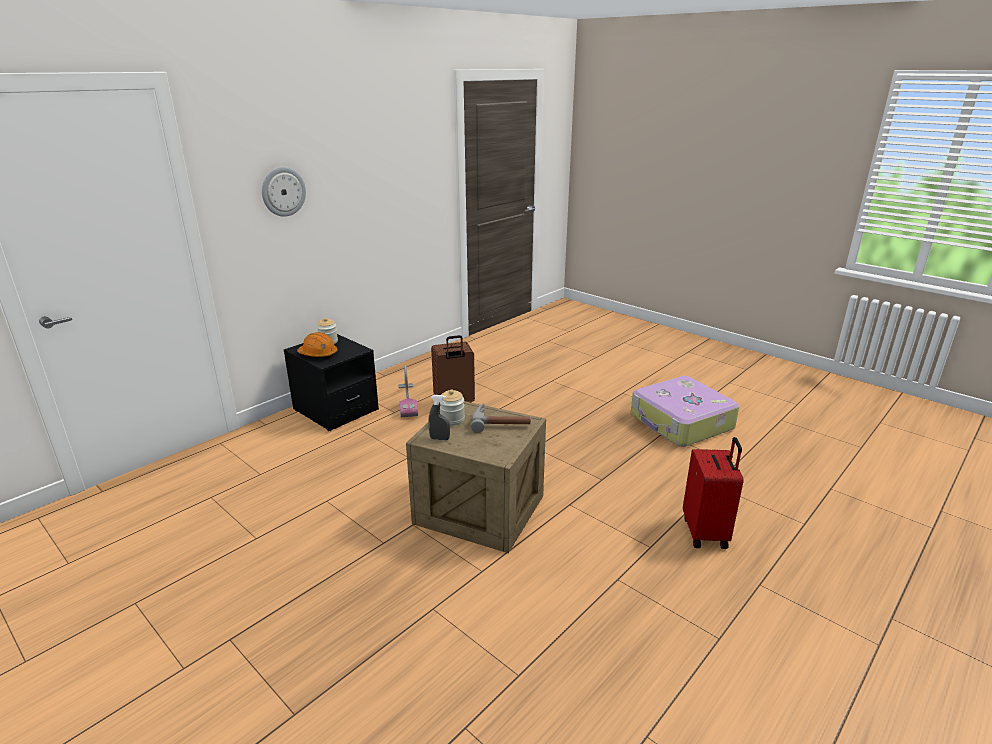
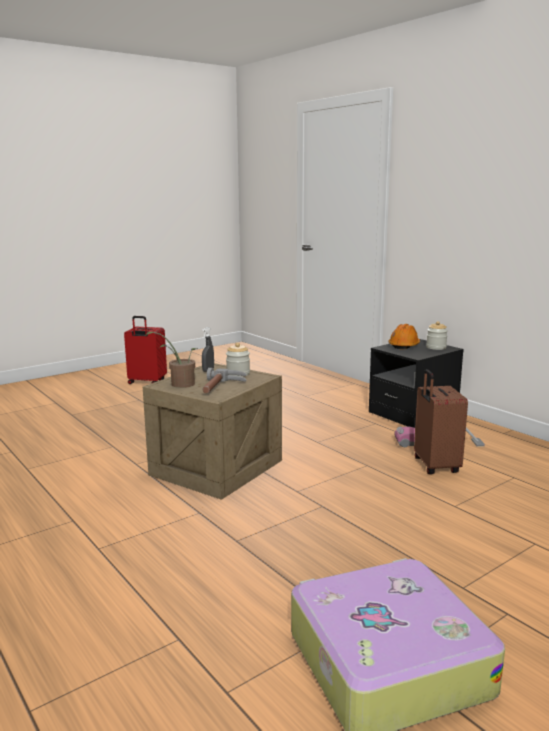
camera: 100 degrees right, 10 degrees down
wall clock [262,167,306,217] -> none
red suitcase [683,437,744,549] -> red suitcase moved to [124,316,167,384]
none -> potted plant [146,332,198,388]

